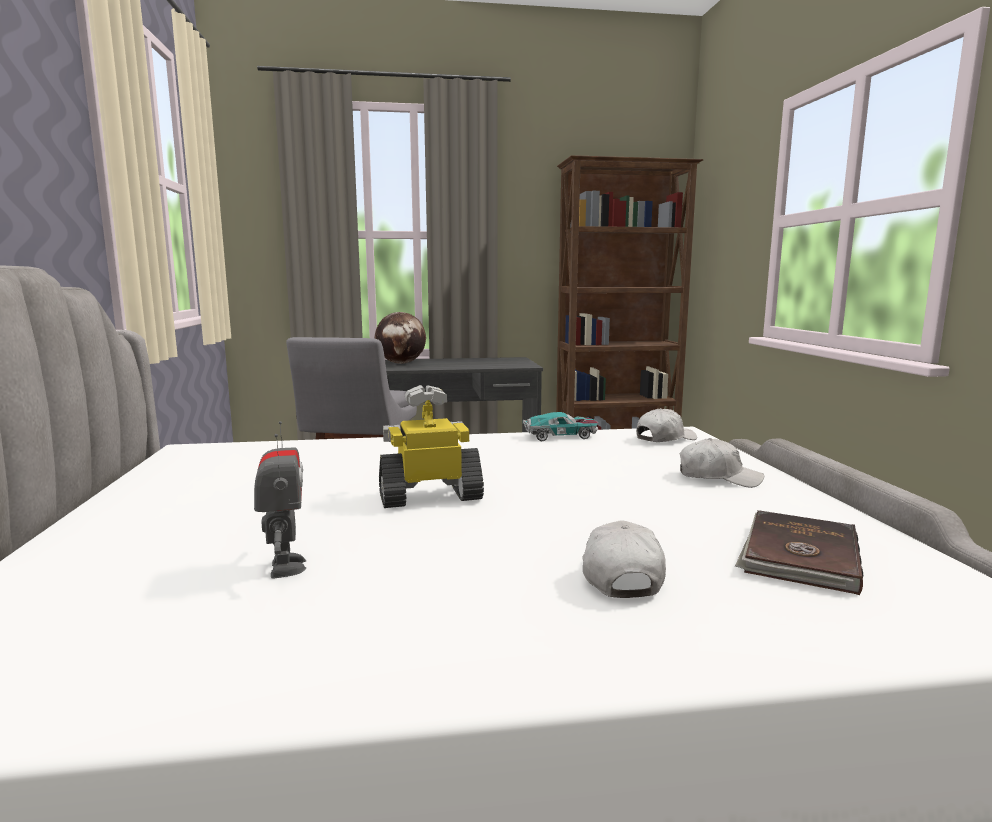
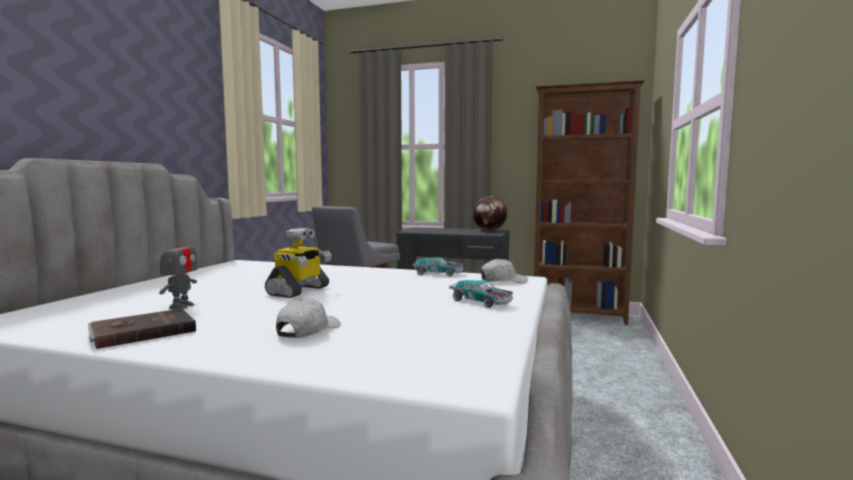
camera: 25 degrees right, 5 degrees down
globe [375,312,426,364] -> globe moved to [473,196,507,231]
toy robot [379,385,484,508] -> toy robot turned 105 degrees clockwise [265,228,332,298]
white cap [680,438,764,488] -> toy car [450,280,513,308]
brown book [735,510,863,595] -> brown book moved to [88,308,196,349]

